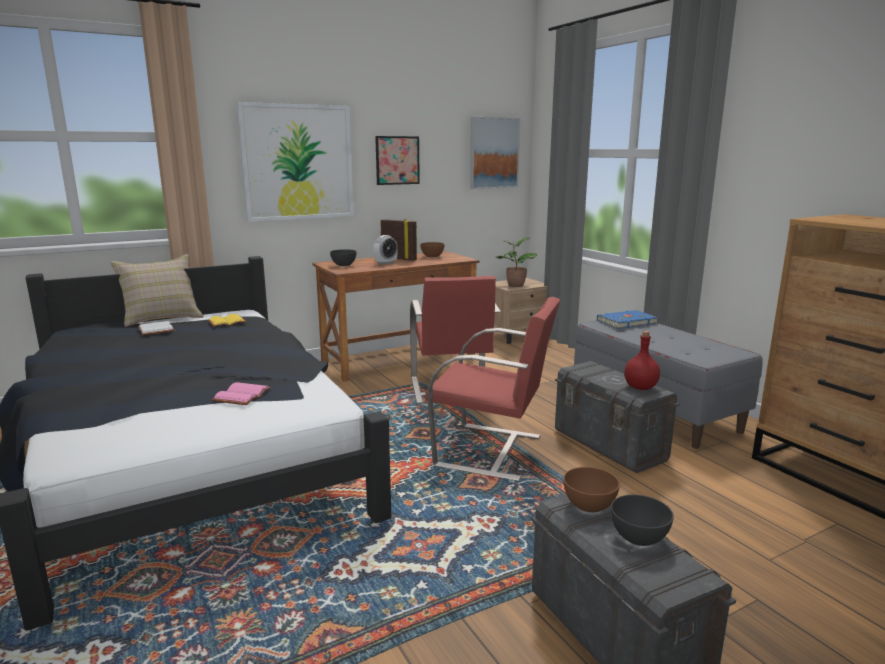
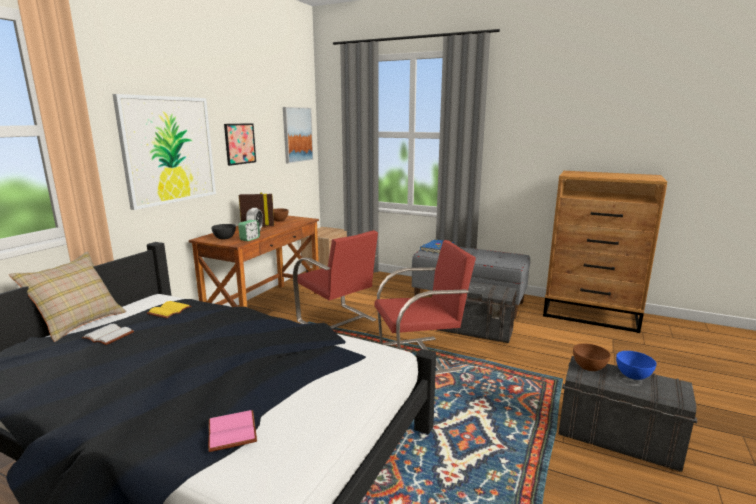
camera: 35 degrees left, 0 degrees up
pink book [212,382,271,405] -> pink book moved to [208,410,257,452]
potted plant [495,237,537,287] -> none
grey bowl [611,495,674,546] -> blue bowl [616,351,657,380]
red bottle [624,331,660,390] -> none
none -> alarm clock [238,220,260,241]

